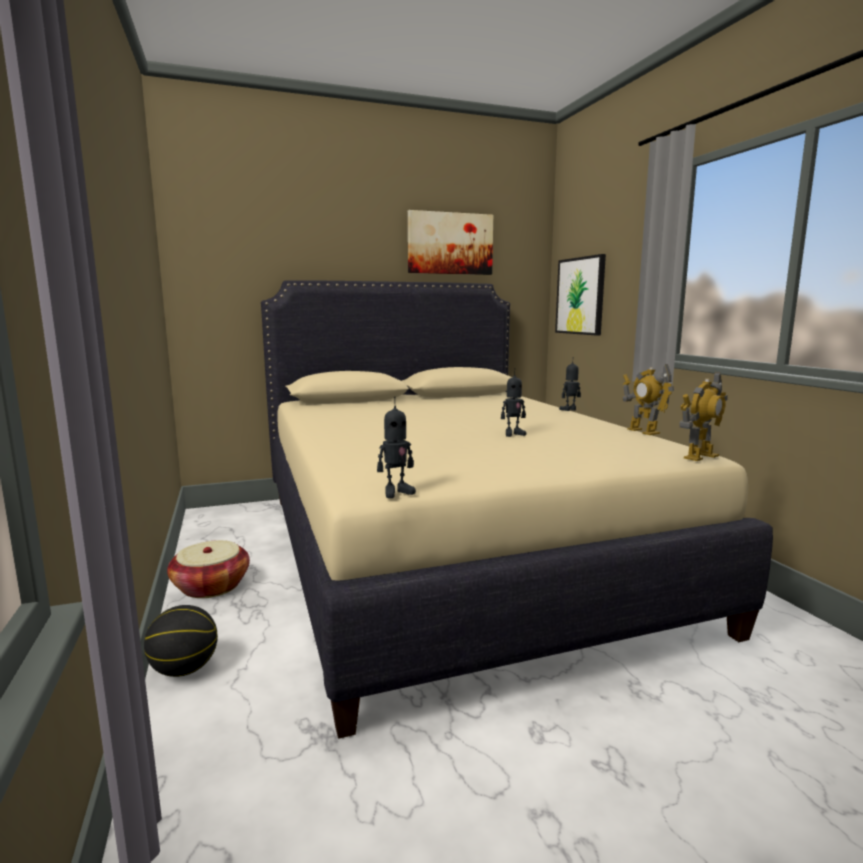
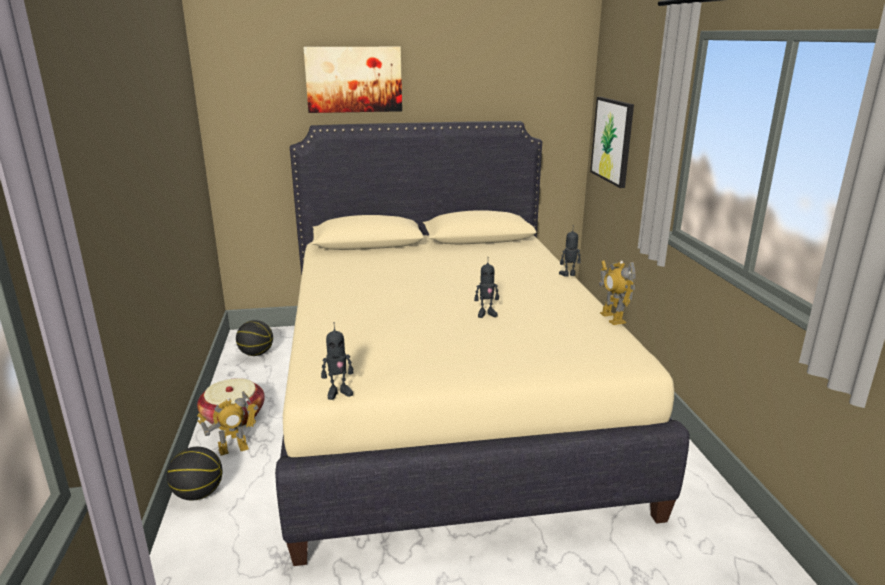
camera: 10 degrees right, 10 degrees up
picture [408,210,493,275] -> picture moved to [303,47,402,113]
toy robot [679,372,727,461] -> toy robot moved to [197,391,259,456]
none -> basketball [236,320,273,356]

